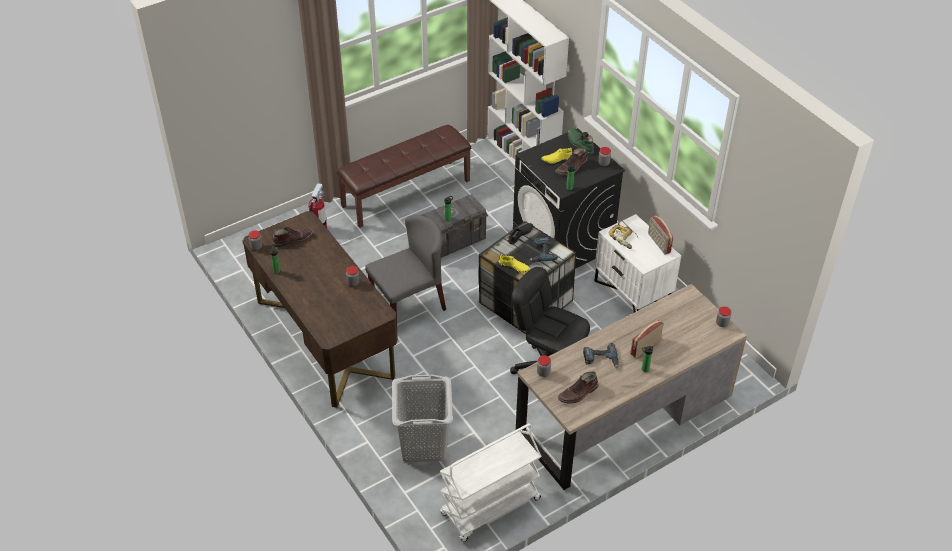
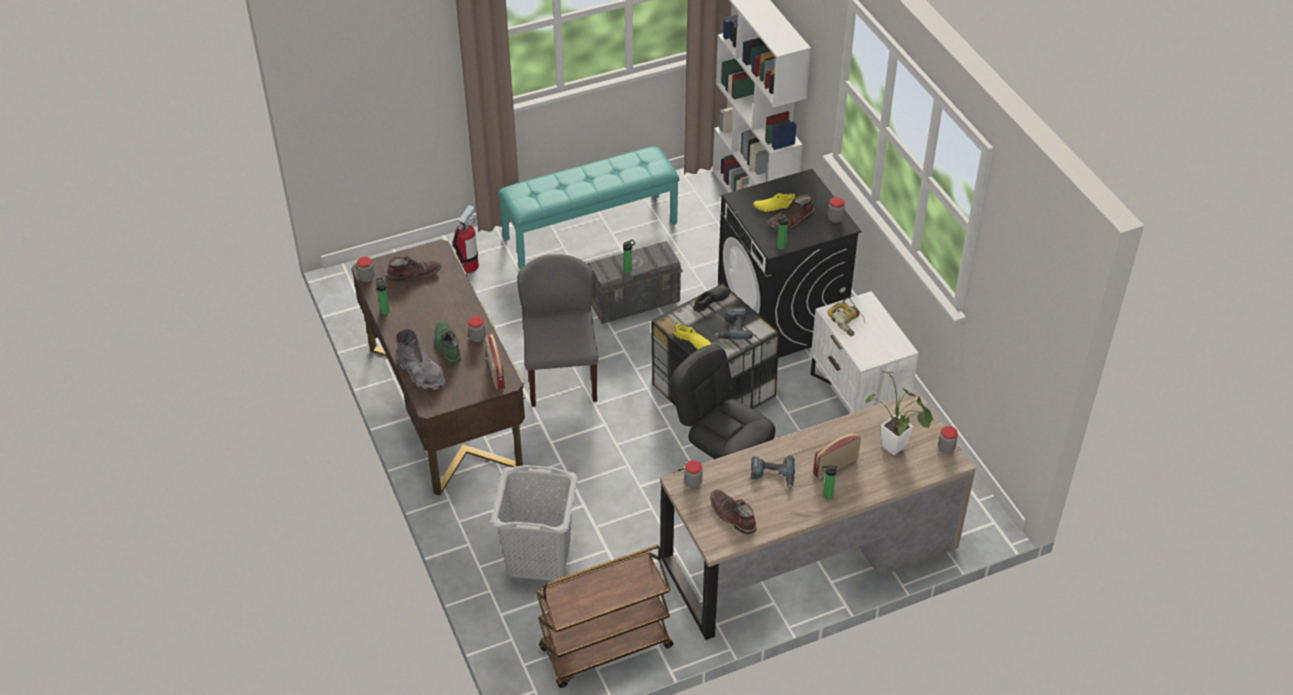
camera: 10 degrees right, 0 degrees up
brown bench [337,125,471,228] -> turquoise bench [498,147,680,269]
grey chair [365,215,446,320] -> grey chair turned 75 degrees counterclockwise [517,254,598,407]
white cart [440,423,541,542] -> brown cart [536,545,673,688]
brown boot [558,372,598,404] -> brown boot turned 75 degrees clockwise [710,489,756,535]
green boot [568,128,594,155] -> green boot moved to [434,320,461,364]
radio [648,216,673,254] -> radio moved to [485,334,505,390]
none -> grey boot [396,329,445,390]
none -> potted plant [865,371,933,455]

